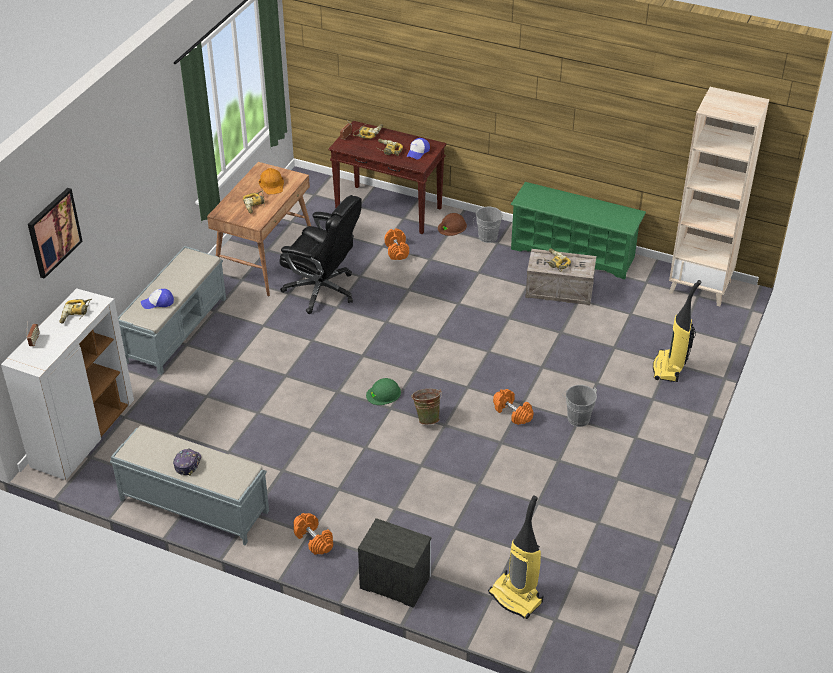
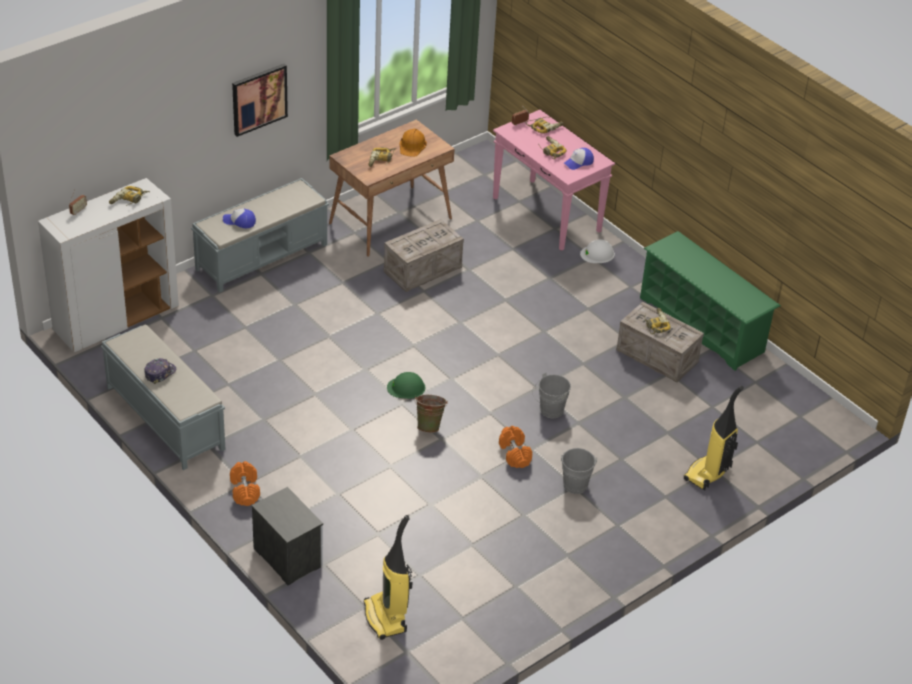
camera: 25 degrees right, 0 degrees up
picture [28,188,83,279] -> picture moved to [232,64,288,137]
black office chair [279,195,362,314] -> crate [384,219,464,292]
brown console table [328,121,447,234] -> pink console table [493,110,615,251]
orange dumbbell [385,229,409,260] -> none
brown hard hat [438,213,467,236] -> white hard hat [580,239,615,263]
grey bucket [473,207,503,243] -> grey bucket moved to [532,373,571,419]
beige bookcase [669,87,769,306] -> none

